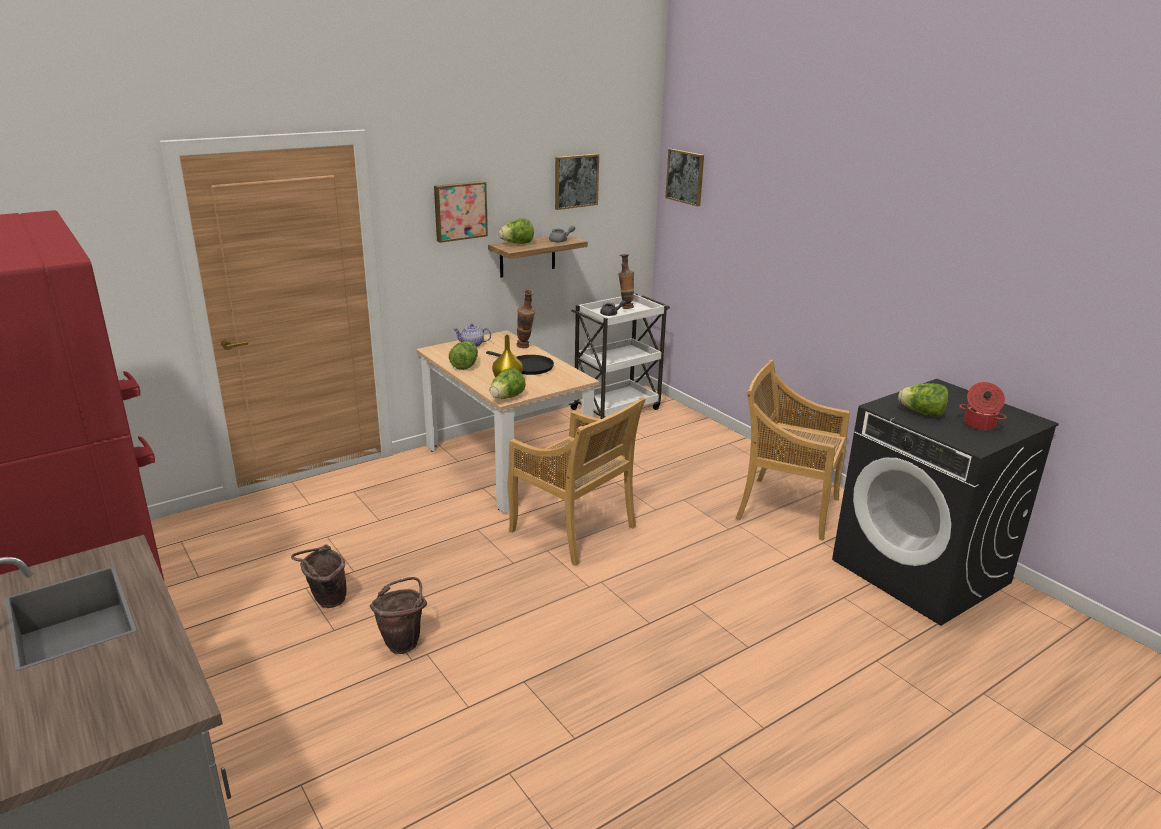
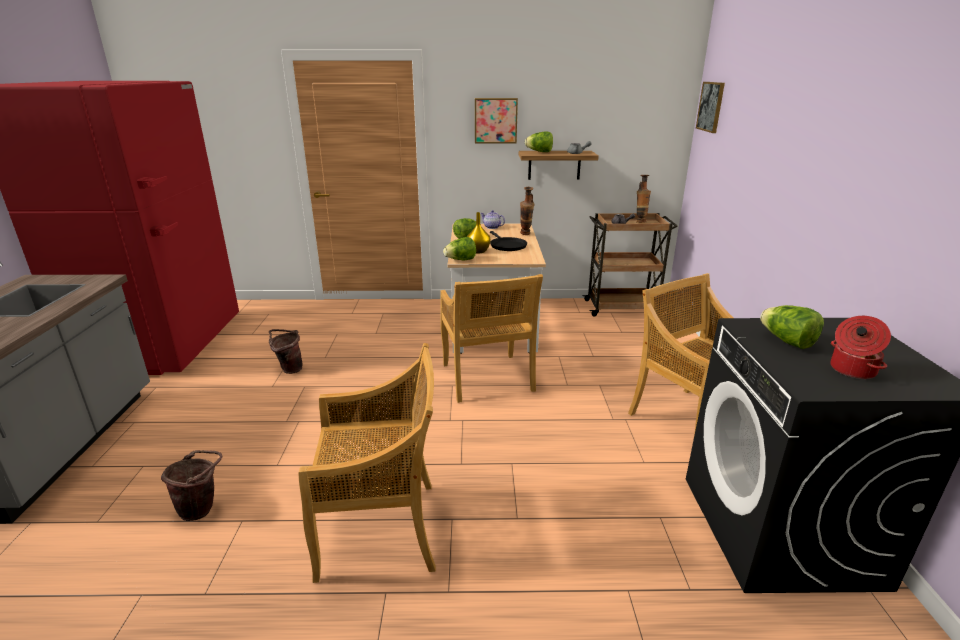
camera: 35 degrees right, 0 degrees up
brown bucket [370,577,427,654] -> brown bucket moved to [161,450,223,521]
picture [555,154,599,210] -> none
white cart [569,293,670,419] -> brown cart [582,213,678,316]
none -> beige chair [298,343,436,583]

